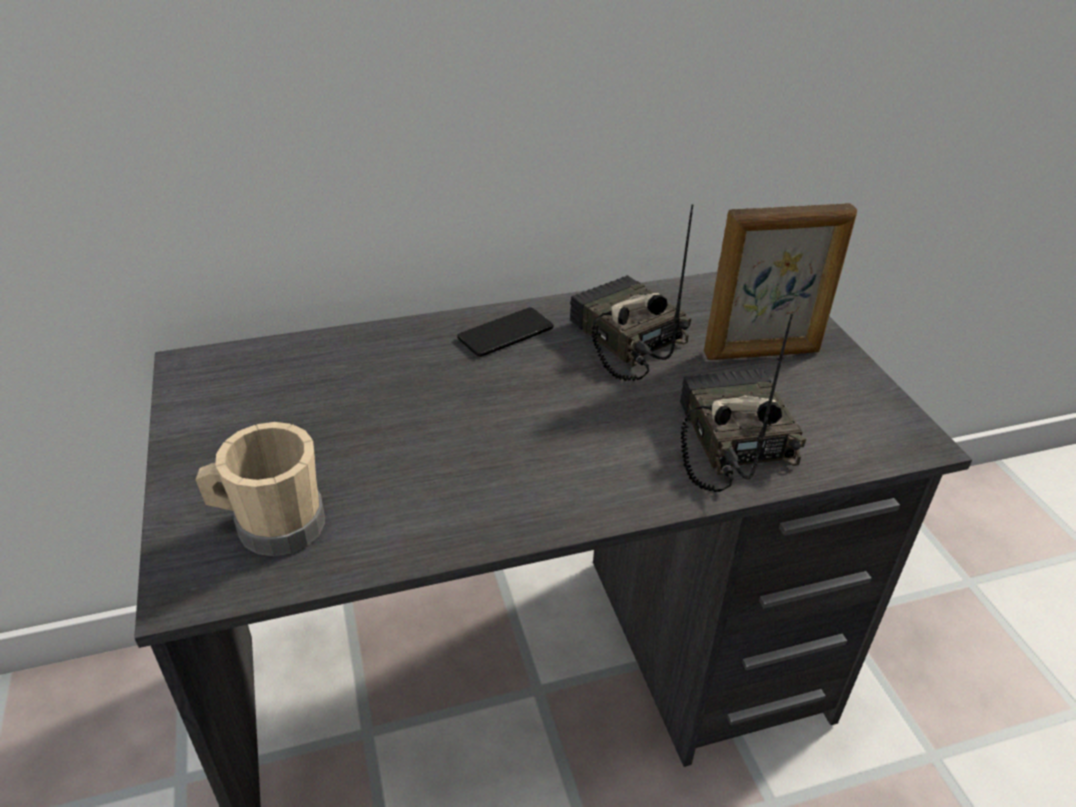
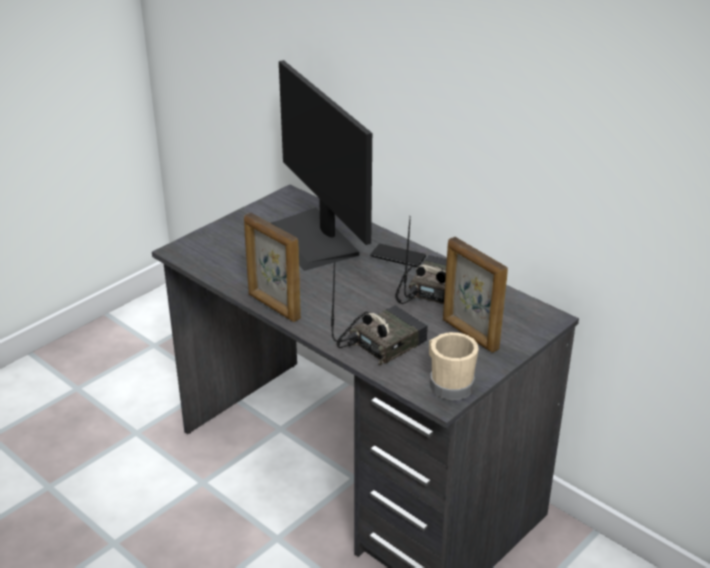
camera: 60 degrees right, 5 degrees down
beige mug [195,422,325,556] -> beige mug moved to [429,332,479,400]
none -> picture frame [244,213,301,322]
none -> monitor [271,60,372,271]

